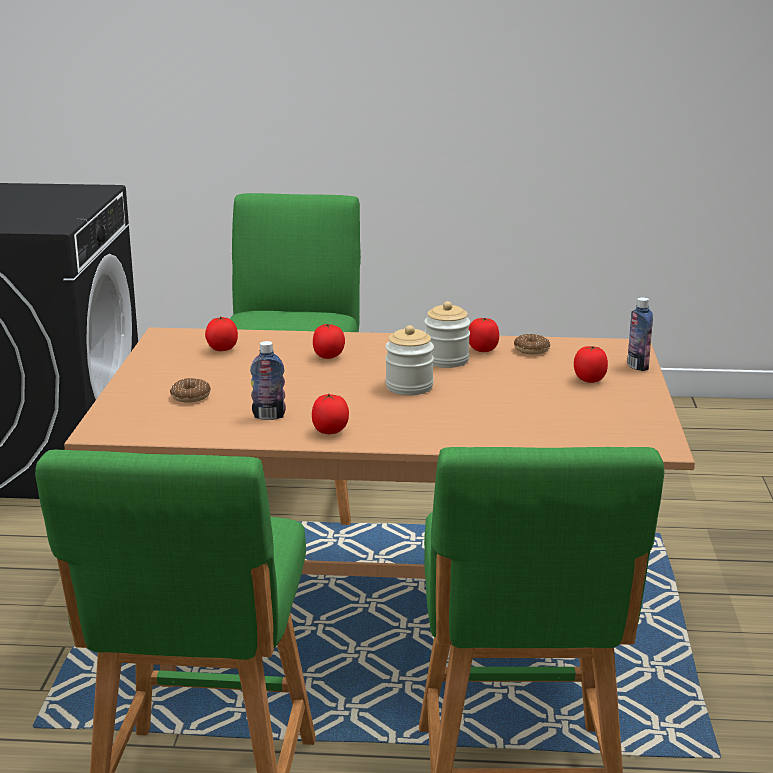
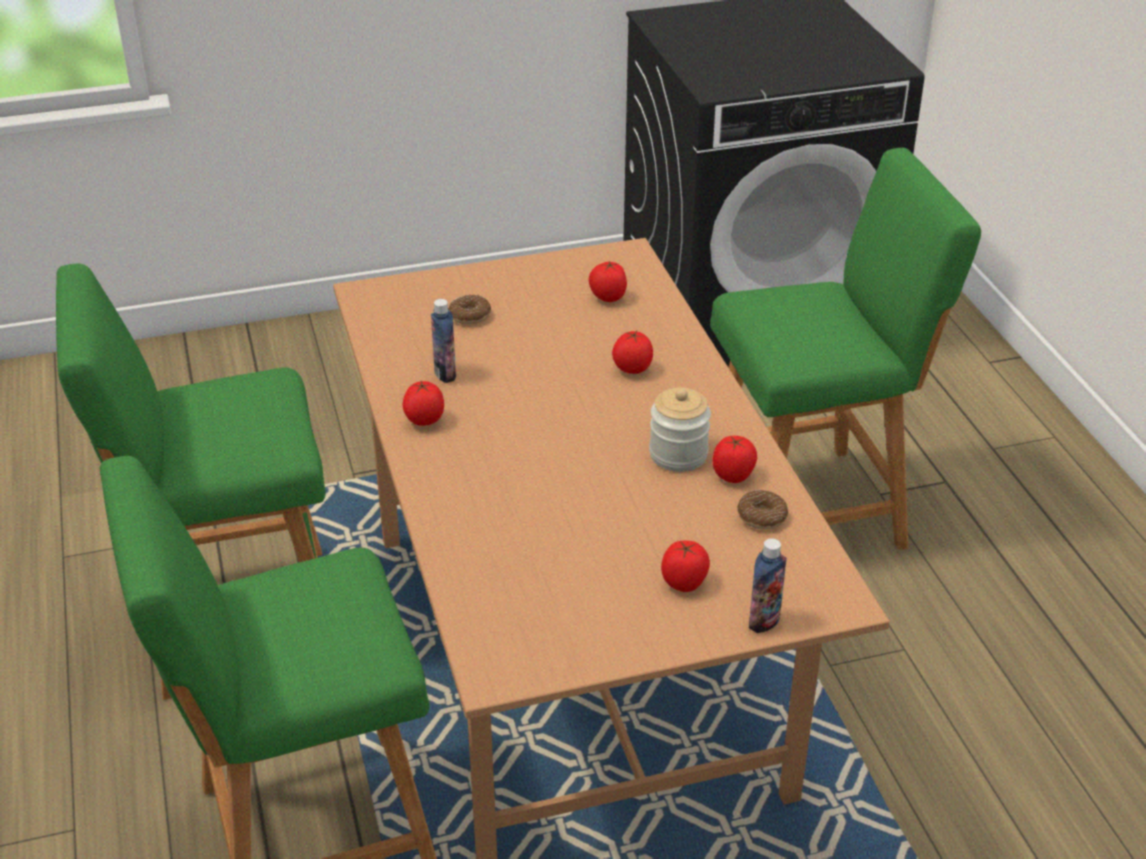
camera: 70 degrees right, 15 degrees up
jar [385,325,434,395] -> none

